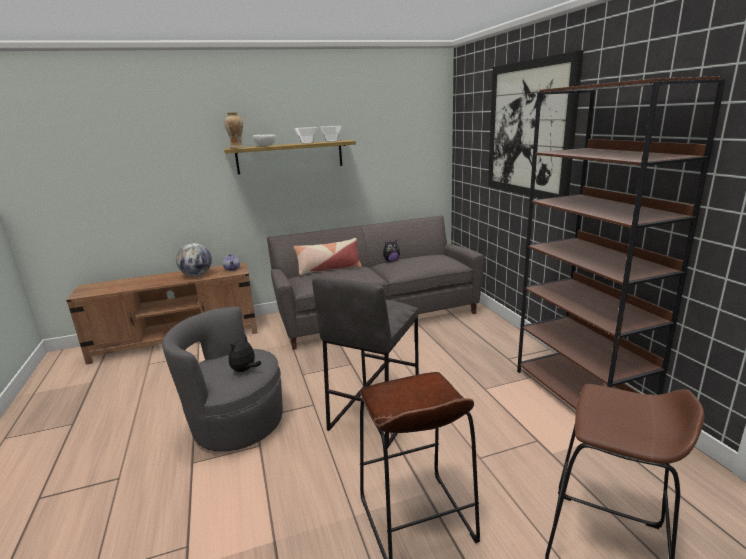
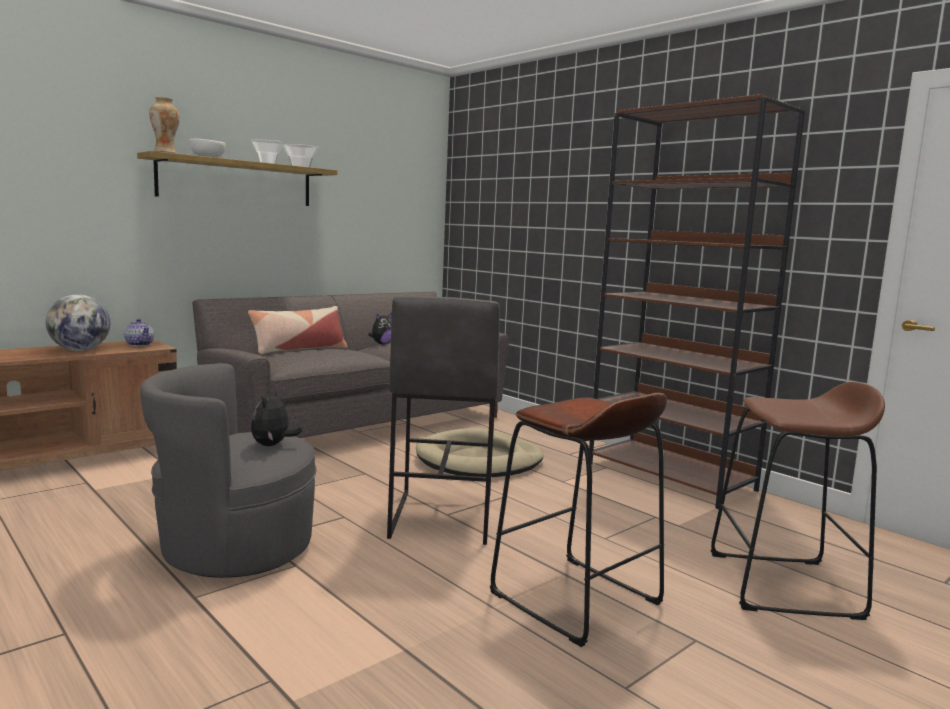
camera: 25 degrees left, 10 degrees down
picture [488,50,584,199] -> none
none -> beige dog bed [416,428,543,477]

